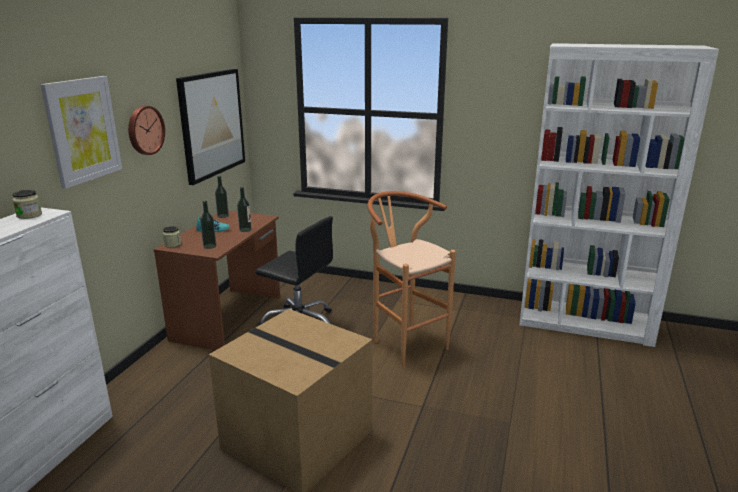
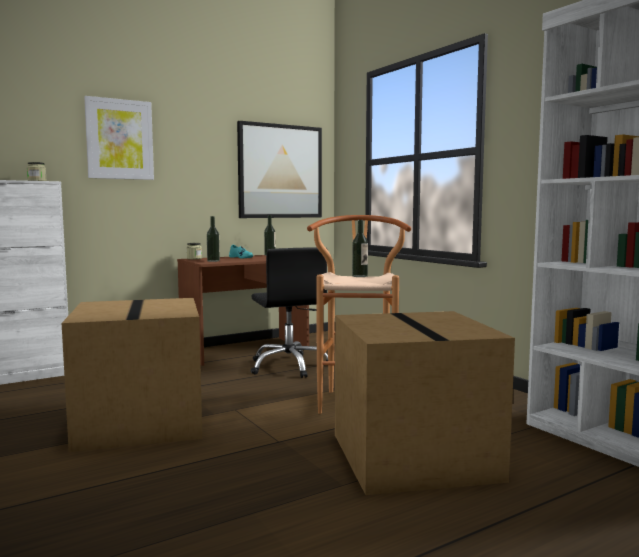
camera: 40 degrees right, 15 degrees down
wall clock [128,106,165,155] -> none
bottle [237,187,252,232] -> bottle moved to [352,220,368,277]
none -> cardboard box [335,311,515,495]

